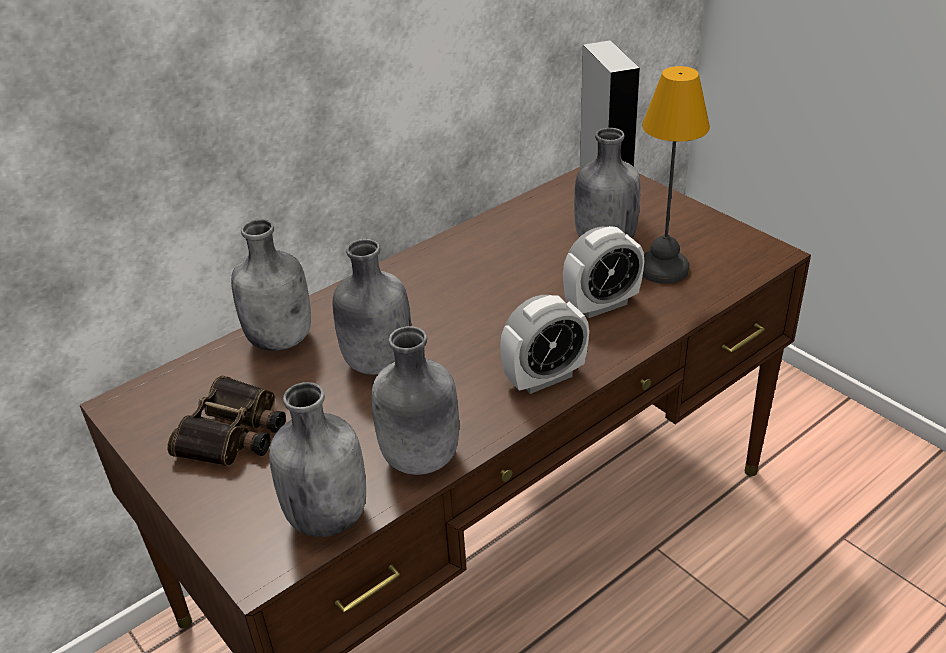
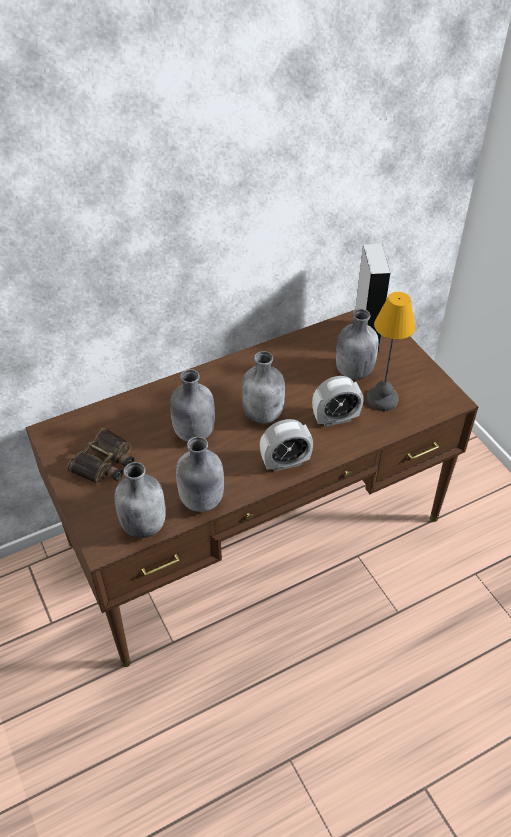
camera: 10 degrees right, 10 degrees up
grey bottle [231,219,311,351] -> grey bottle moved to [242,351,285,424]

